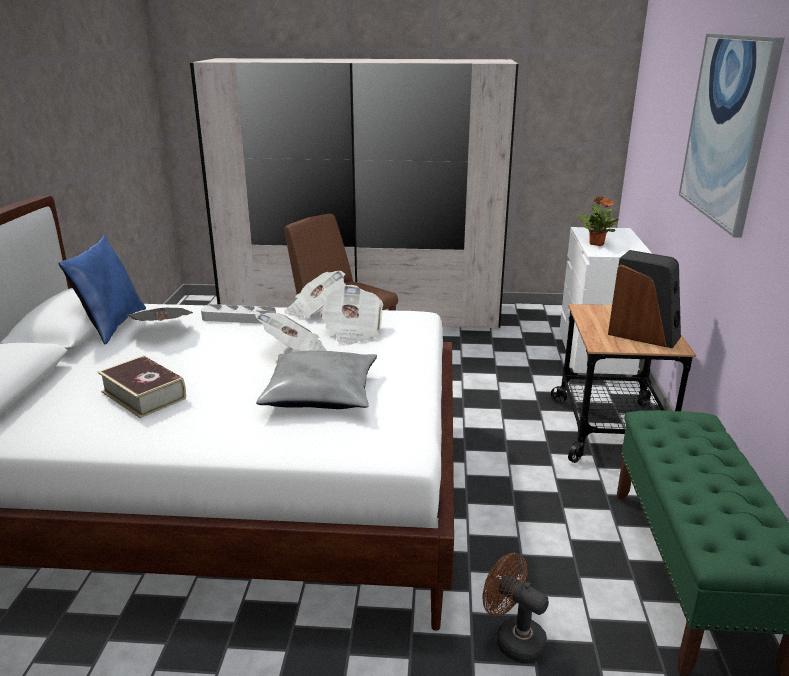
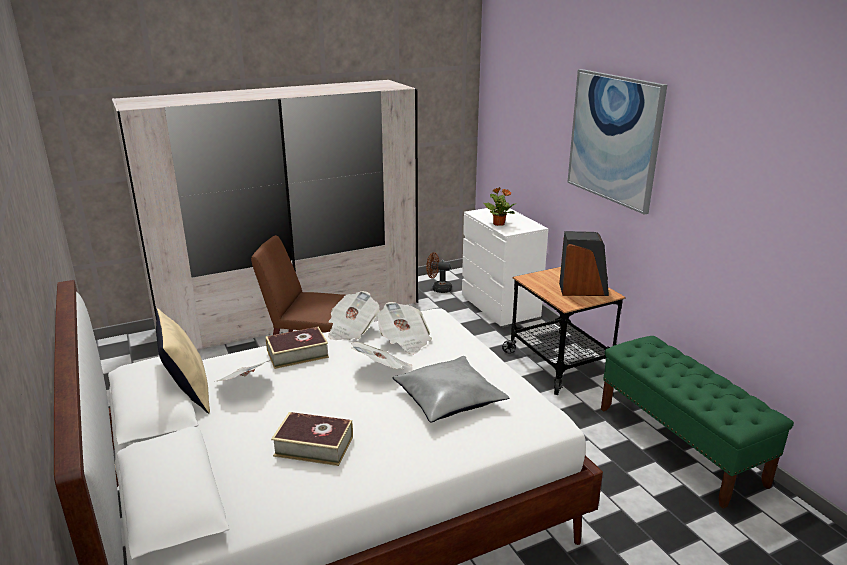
camera: 30 degrees left, 0 degrees up
blue pillow [59,235,146,345] -> beige pillow [156,308,210,413]
grey tray [201,304,276,324] -> book [266,327,329,369]
brown fan [483,553,549,664] -> brown fan moved to [426,252,452,293]

